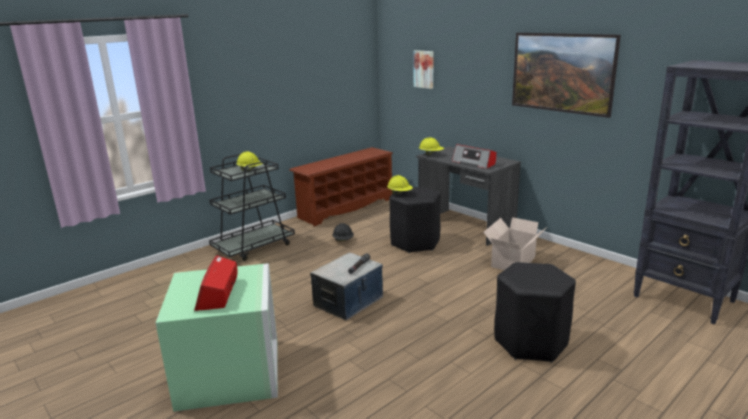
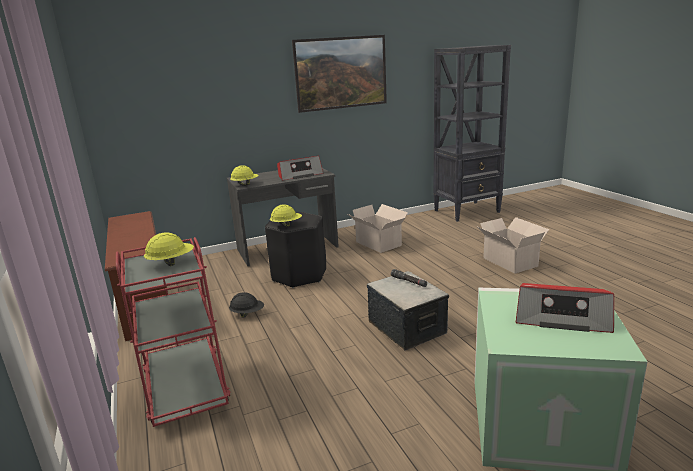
camera: 70 degrees left, 0 degrees up
black cart [209,154,295,261] -> red cart [116,237,231,427]
picture [413,50,434,89] -> none
black stool [494,262,576,363] -> cardboard box [478,217,549,274]

